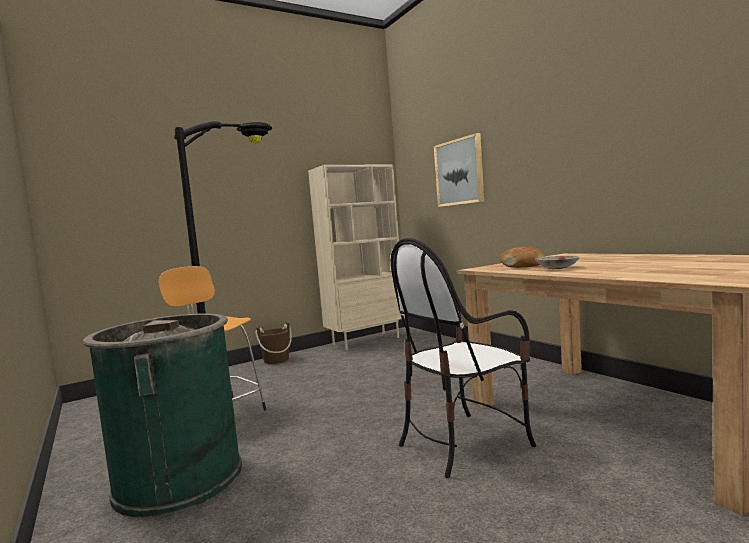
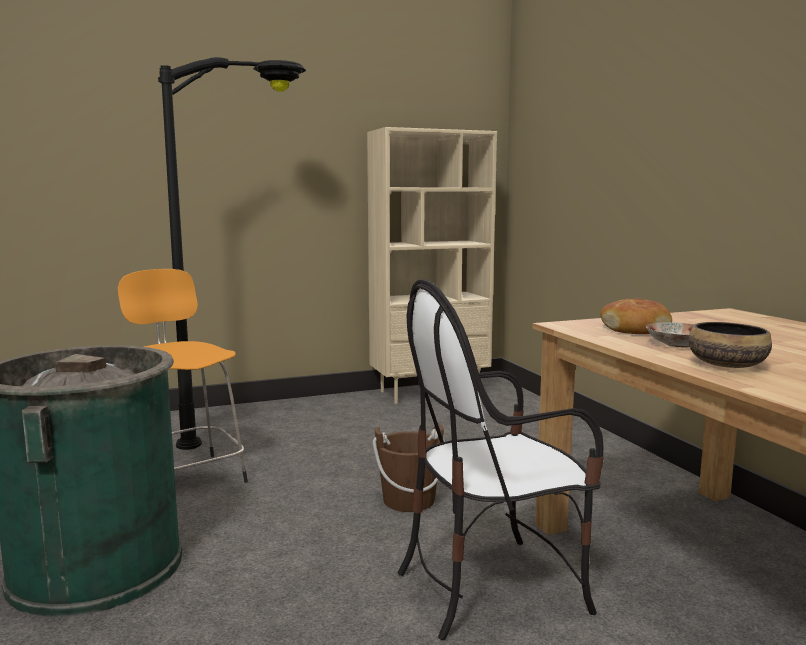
camera: 10 degrees right, 5 degrees up
brown bucket [255,321,292,364] -> brown bucket moved to [373,423,445,512]
picture [434,133,484,207] -> none
none -> bowl [689,322,772,368]

